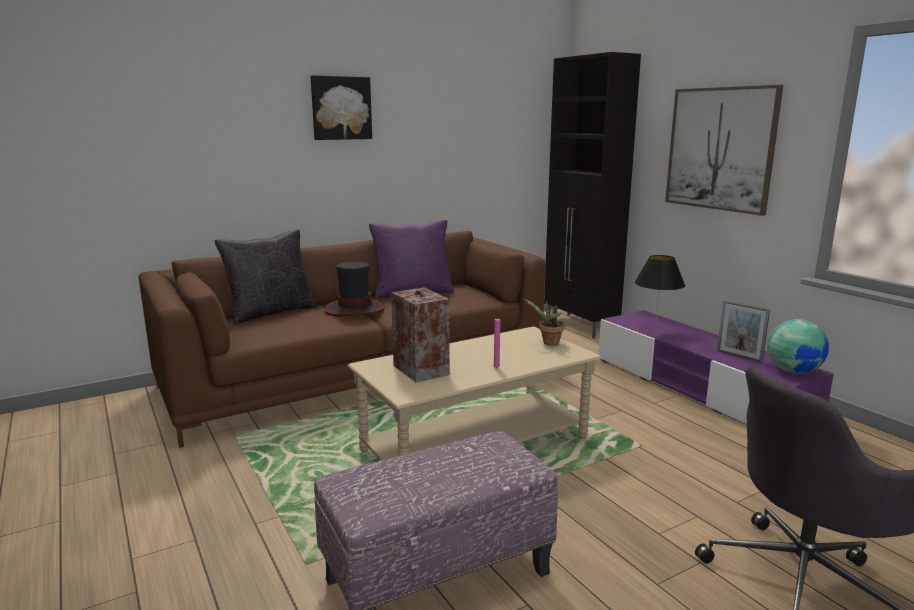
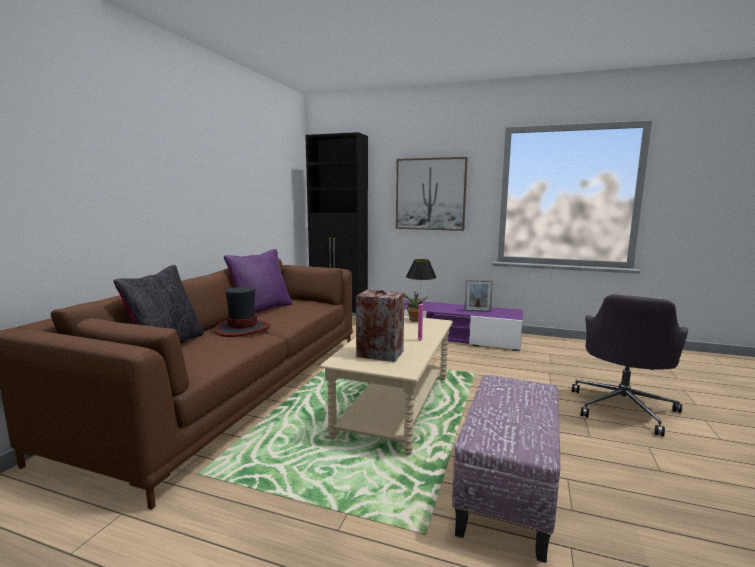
camera: 40 degrees left, 5 degrees down
picture [311,75,372,140] -> none
globe [767,319,829,374] -> none

